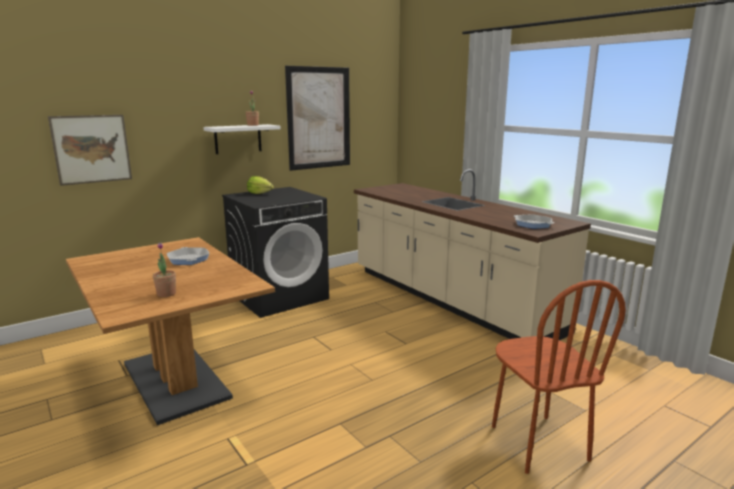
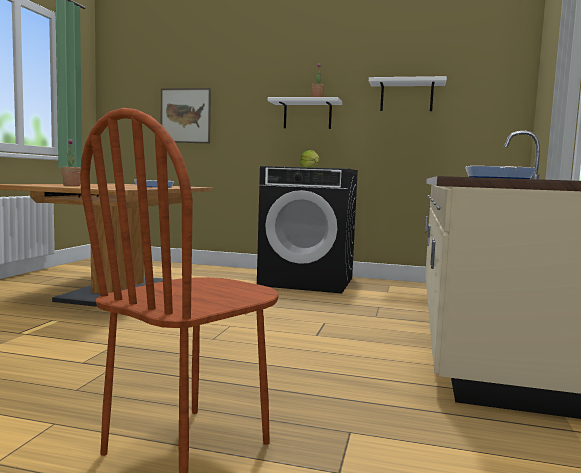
camera: 50 degrees right, 10 degrees down
picture [285,66,350,171] -> white shelf [369,76,447,111]

